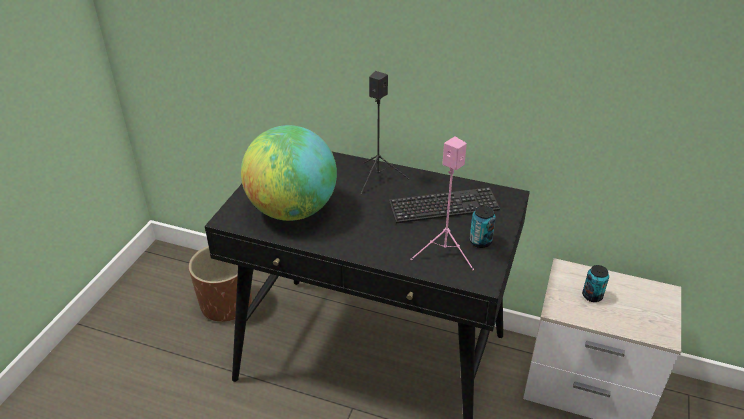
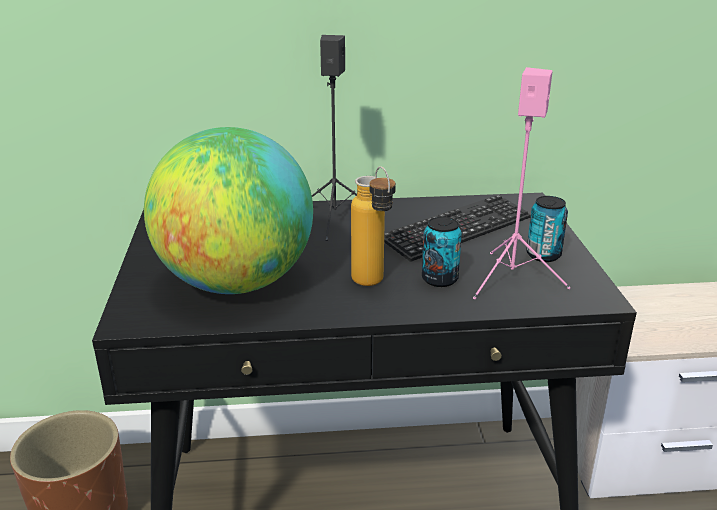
camera: 25 degrees left, 10 degrees down
can [582,265,609,302] -> can moved to [422,217,462,287]
none -> bottle [351,166,396,286]

